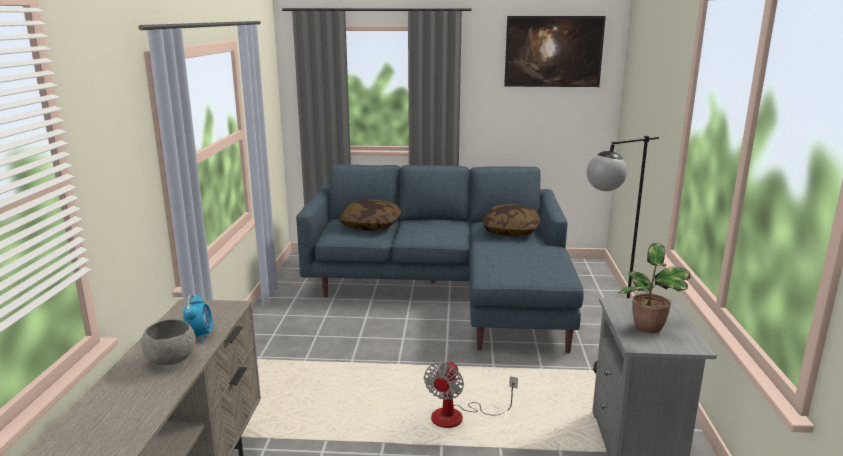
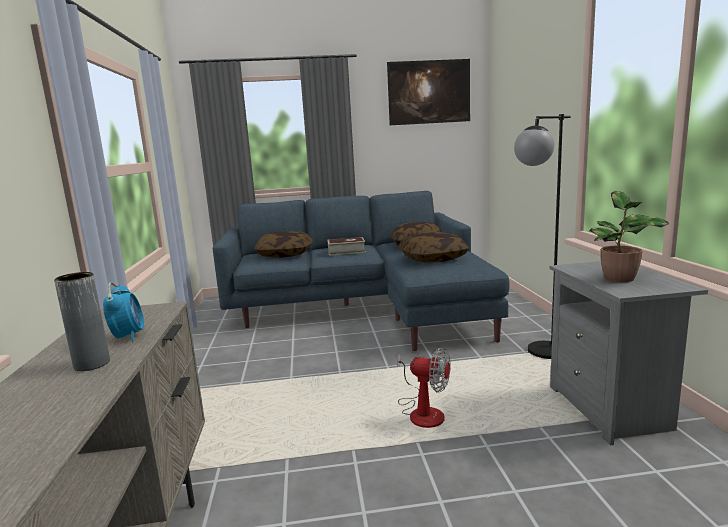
camera: 10 degrees left, 5 degrees down
grey bowl [141,319,196,365] -> grey vase [54,272,110,371]
fan [424,361,518,428] -> fan turned 75 degrees counterclockwise [397,347,451,428]
none -> book [327,237,366,256]
none -> pillow [398,232,469,262]

